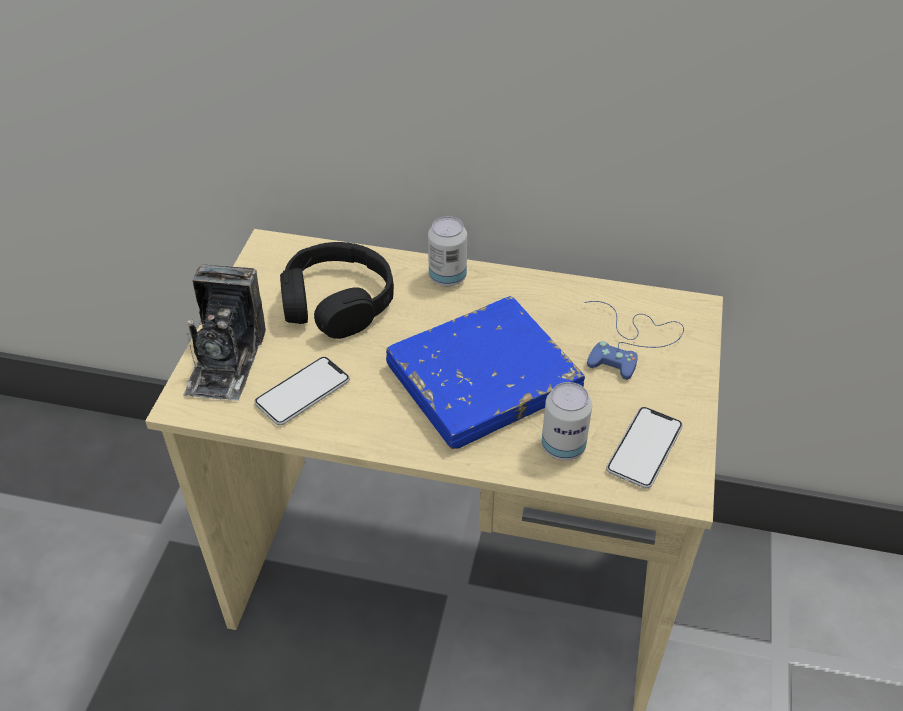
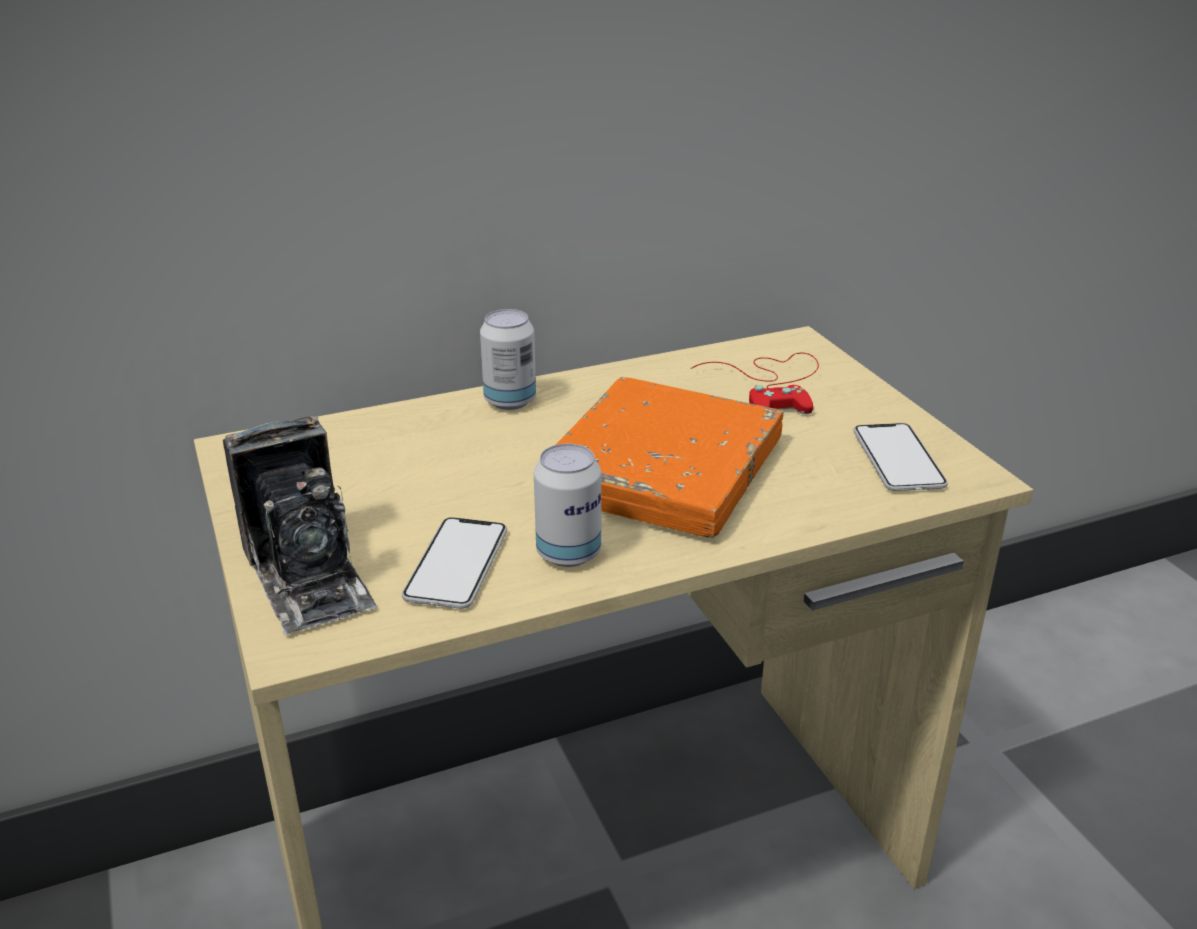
camera: 35 degrees left, 15 degrees down
black headphones [280,242,394,339] -> none
blue book [386,296,585,449] -> orange book [555,377,783,538]
can [542,382,592,461] -> can moved to [534,443,601,567]
blue game controller [584,301,684,380] -> red game controller [690,353,819,414]

